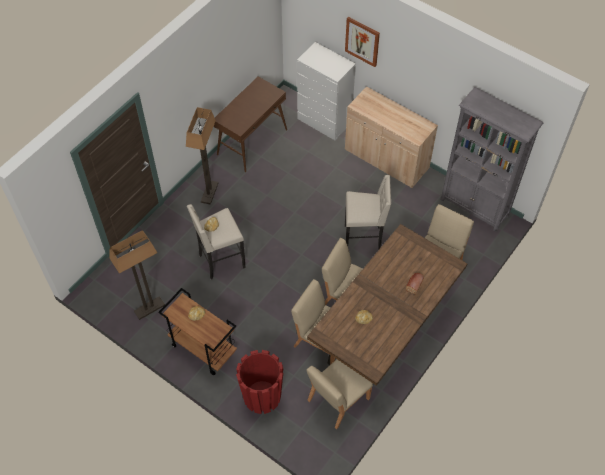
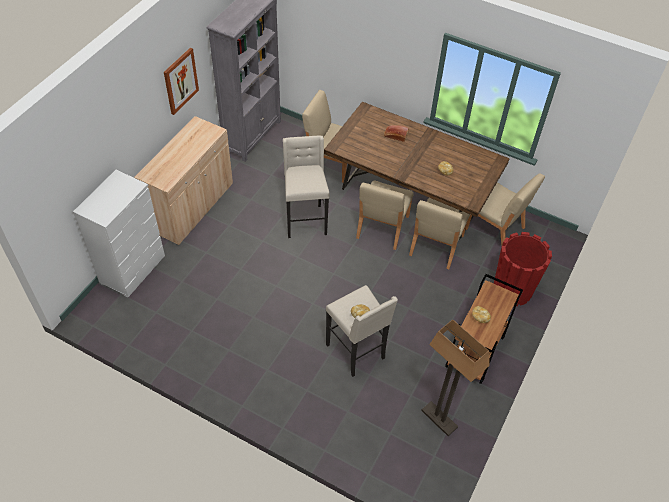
camera: 100 degrees left, 5 degrees down
floor lamp [186,107,218,205] -> none
brown console table [214,77,287,172] -> none
picture [345,17,380,67] -> picture moved to [164,48,199,115]

